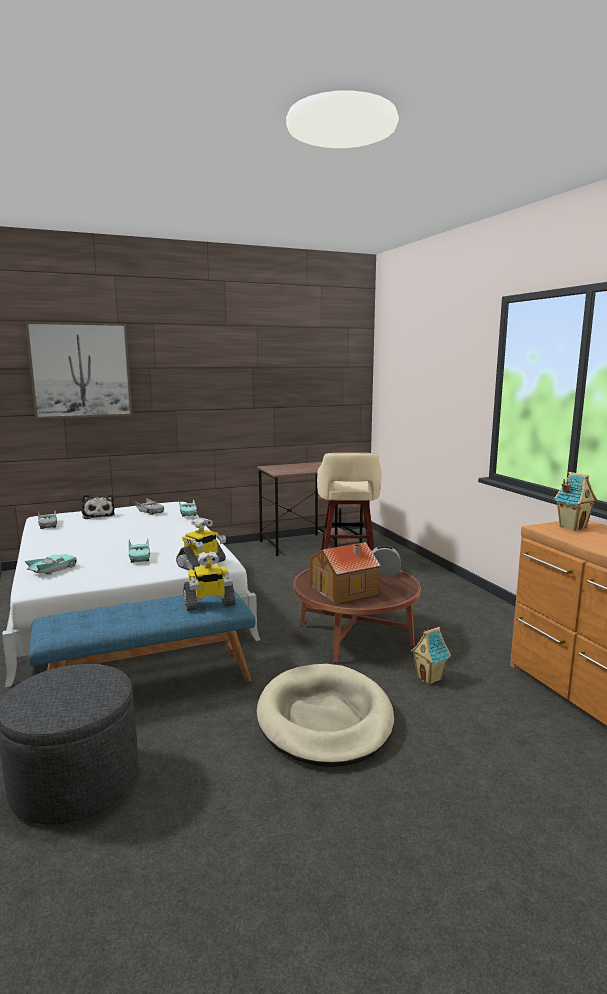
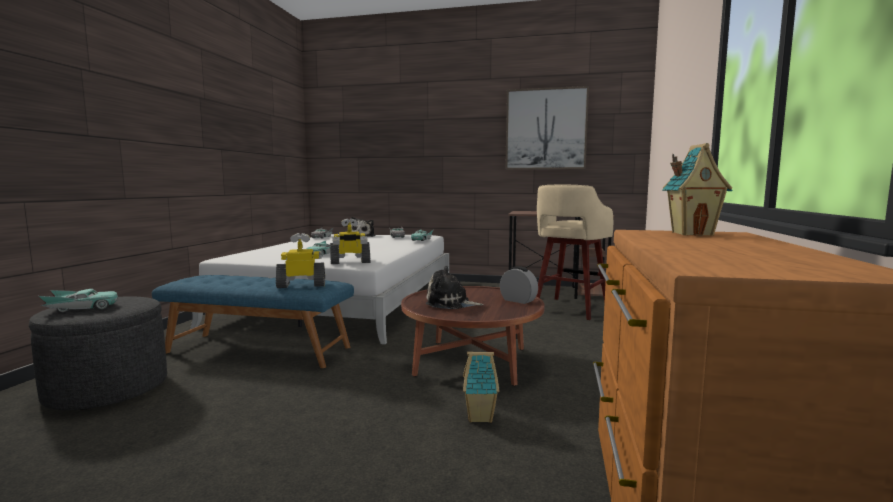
camera: 35 degrees right, 5 degrees down
picture [25,321,132,419] -> picture moved to [505,86,589,170]
turquoise toy car [25,554,77,575] -> turquoise toy car moved to [38,289,118,312]
toy robot [183,551,236,611] -> toy robot turned 150 degrees clockwise [276,233,325,288]
beige dog bed [257,664,394,767] -> none
toy house [310,542,381,604] -> plush toy [425,266,484,309]

